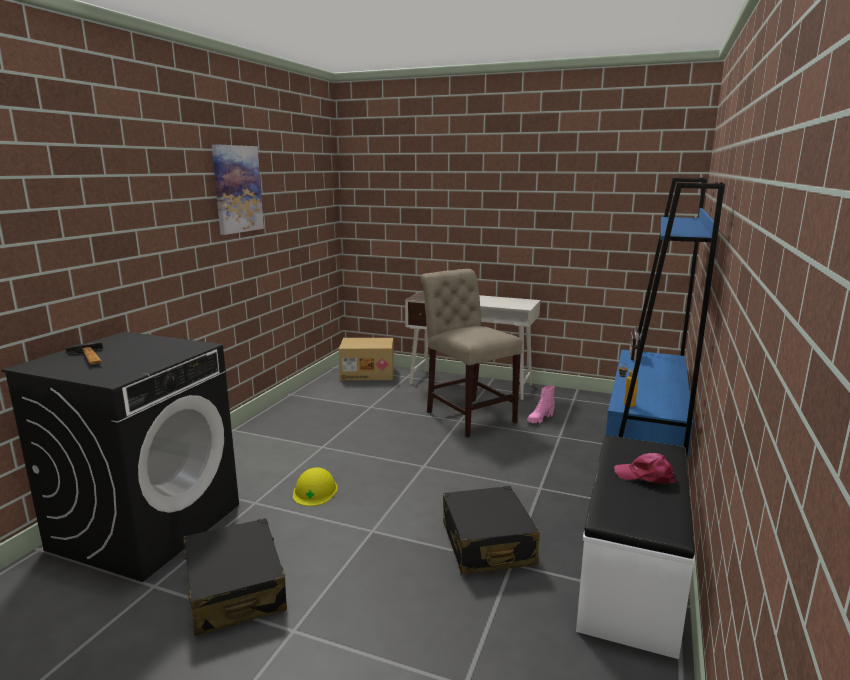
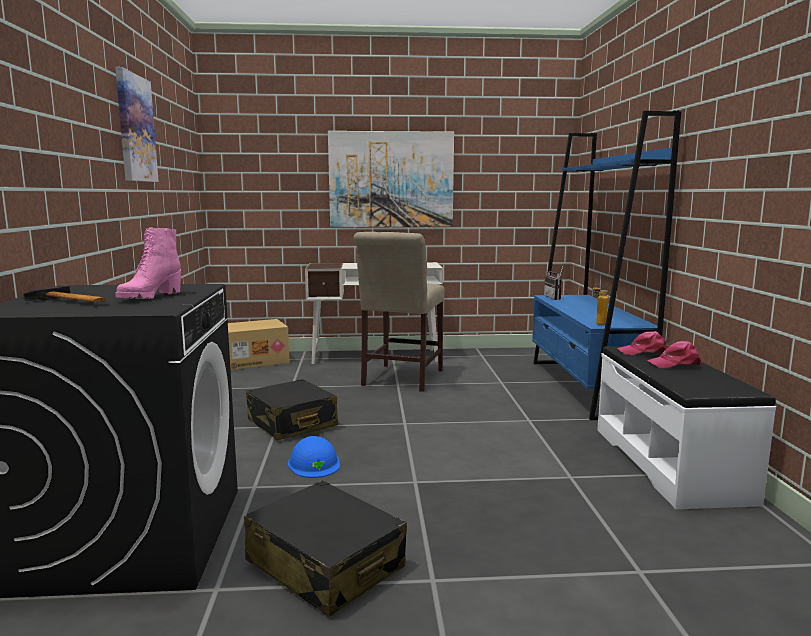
camera: 25 degrees left, 5 degrees down
yellow hard hat [293,467,338,506] -> blue hard hat [288,436,340,478]
beige chair [421,269,522,438] -> beige chair turned 105 degrees counterclockwise [354,232,445,392]
black suitcase [443,486,540,574] -> black suitcase moved to [246,379,338,440]
pink boot [527,386,555,423] -> pink boot moved to [116,227,181,299]
none -> picture [328,131,454,227]
none -> pink cap [618,331,668,355]

